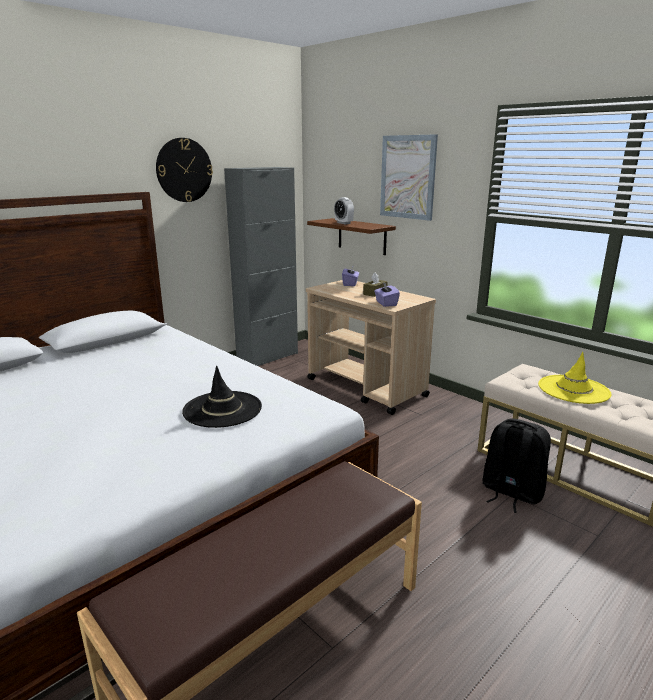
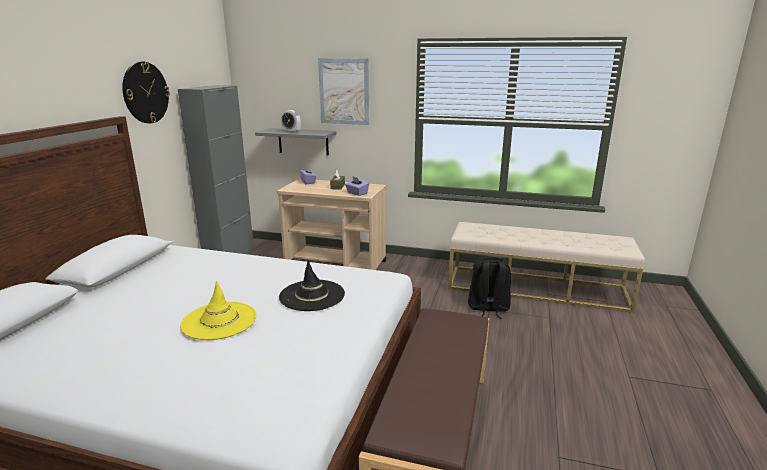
camera: 30 degrees left, 0 degrees up
brown shelf [307,218,396,255] -> grey shelf [255,128,337,156]
yellow hat [538,352,611,404] -> yellow hat moved to [180,281,257,340]

